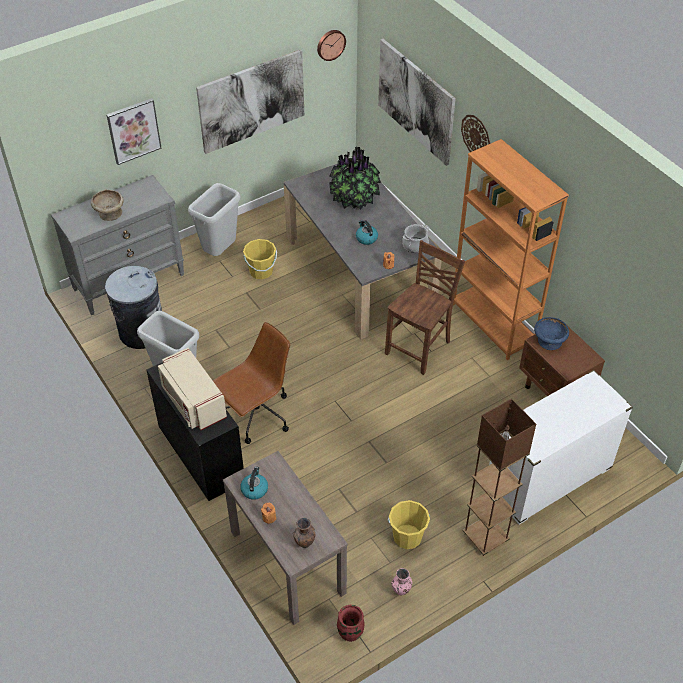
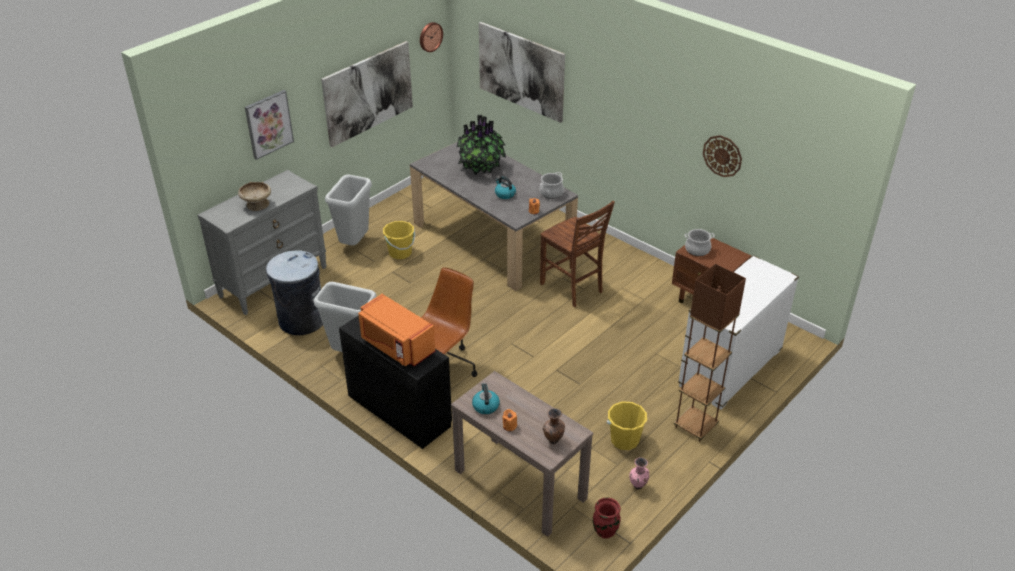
camera: 15 degrees left, 10 degrees down
beige microwave [158,348,227,430] -> orange microwave [358,294,435,366]
brown chair [385,240,465,375] -> brown chair turned 120 degrees clockwise [540,201,615,307]
orange bookcase [453,139,569,360] -> none
wall clock [461,115,490,152] -> wall clock moved to [703,135,742,177]
blue bowl [534,317,569,350] -> cooking pot [685,229,715,256]

